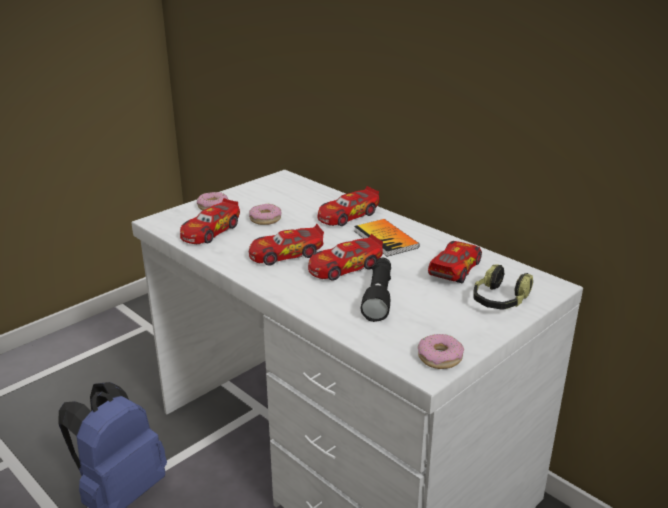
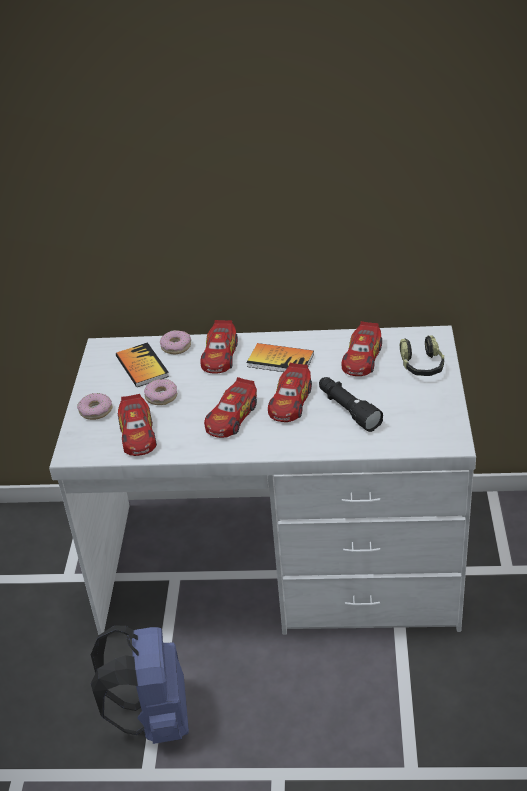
camera: 40 degrees left, 10 degrees up
donut [418,334,464,369] -> donut moved to [160,330,191,354]
toy car [428,241,482,283] -> toy car turned 150 degrees counterclockwise [342,321,382,376]
none -> book [116,342,169,387]

